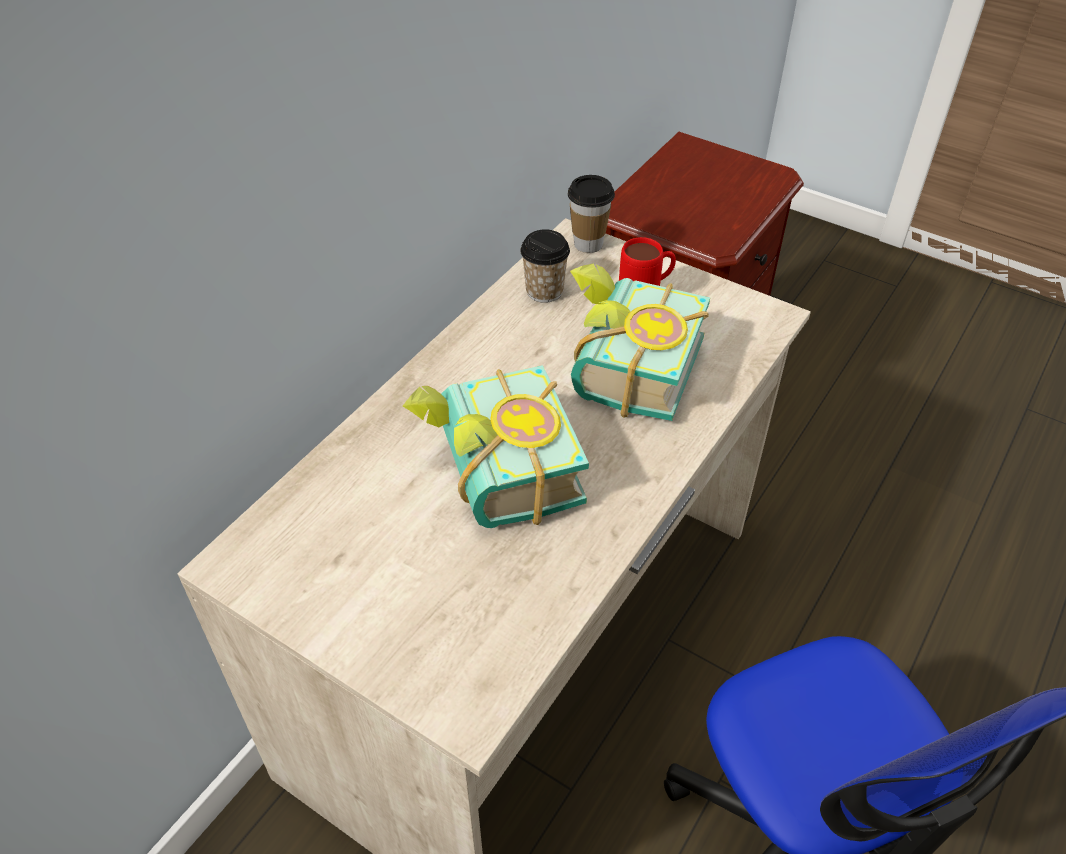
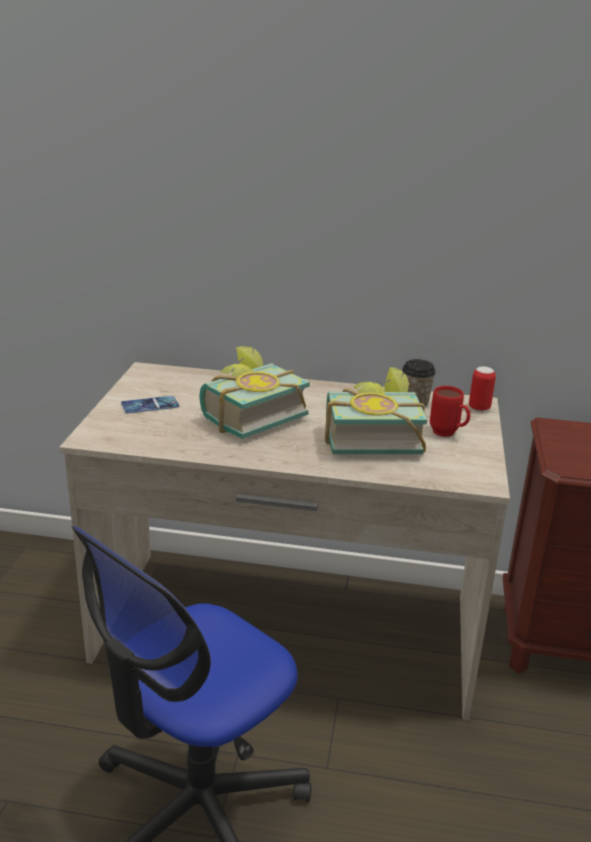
camera: 65 degrees right, 20 degrees down
cup [567,175,615,253] -> can [469,366,496,412]
none -> phone [121,396,179,413]

